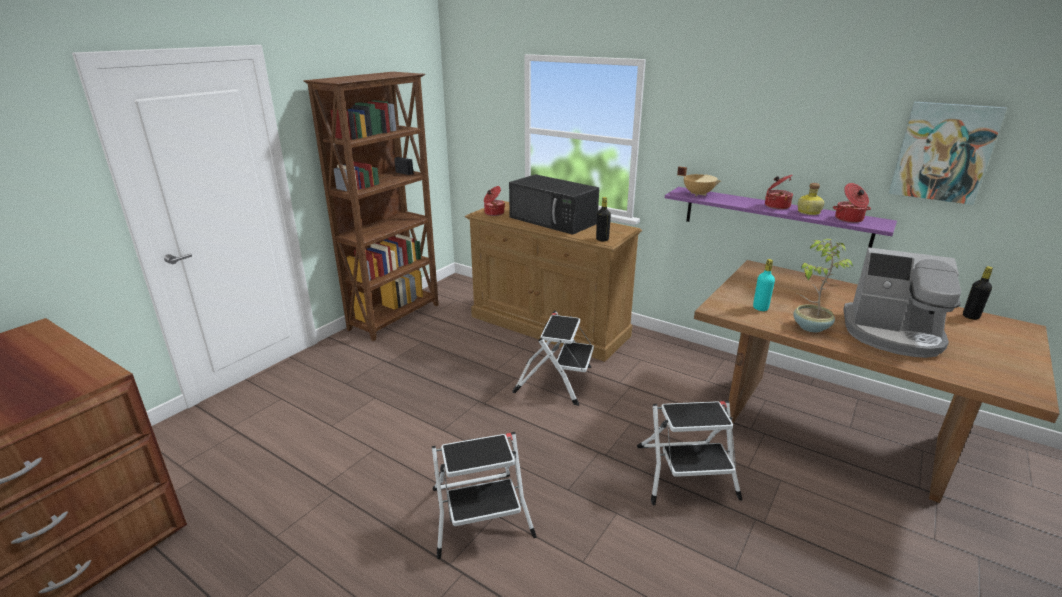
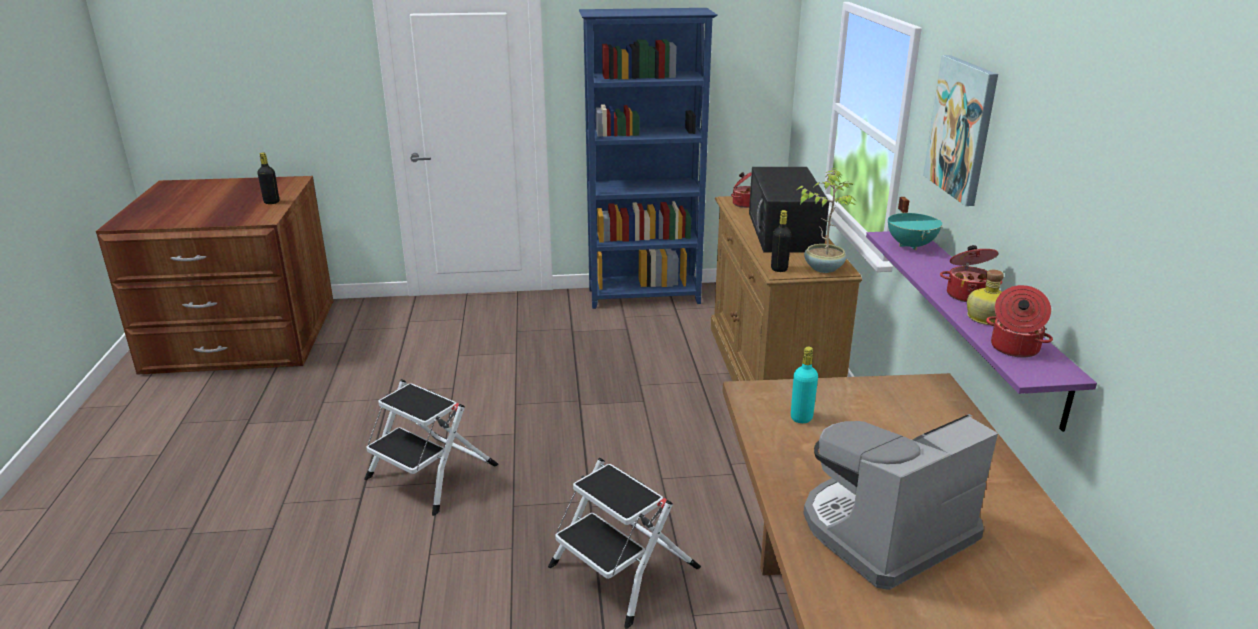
camera: 50 degrees right, 0 degrees up
brown bookcase [304,72,439,341] -> blue bookcase [579,8,718,309]
step ladder [512,311,594,406] -> none
beige cooking pot [677,166,721,196] -> turquoise cooking pot [888,197,942,250]
potted plant [794,239,853,333] -> potted plant moved to [797,168,856,273]
coffee machine [843,247,961,358] -> coffee machine turned 75 degrees clockwise [803,414,998,590]
picture [888,102,1007,205] -> picture moved to [923,55,998,206]
black bottle [963,266,993,320] -> black bottle moved to [258,153,279,204]

